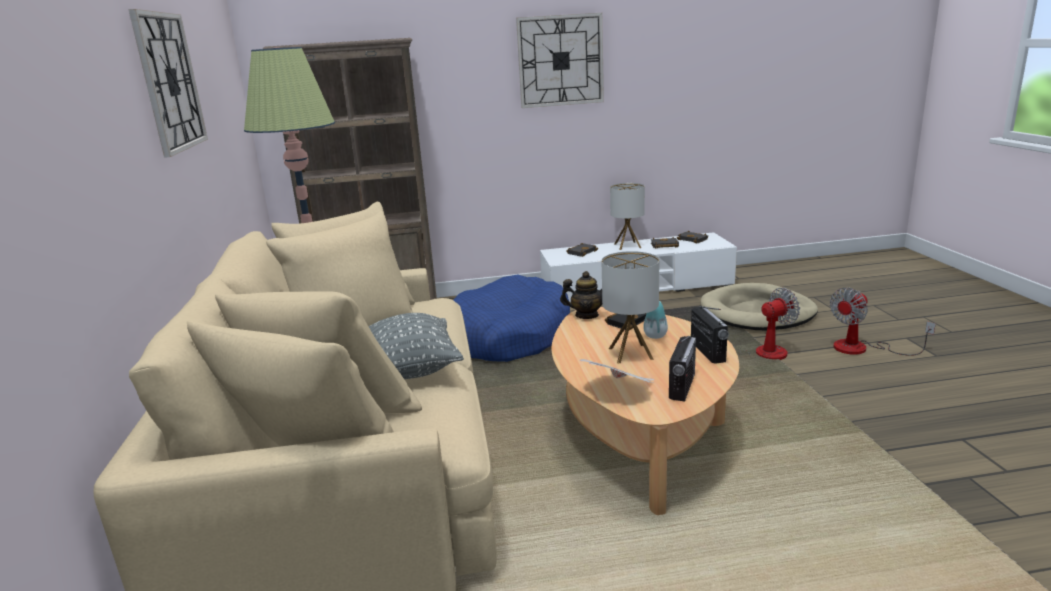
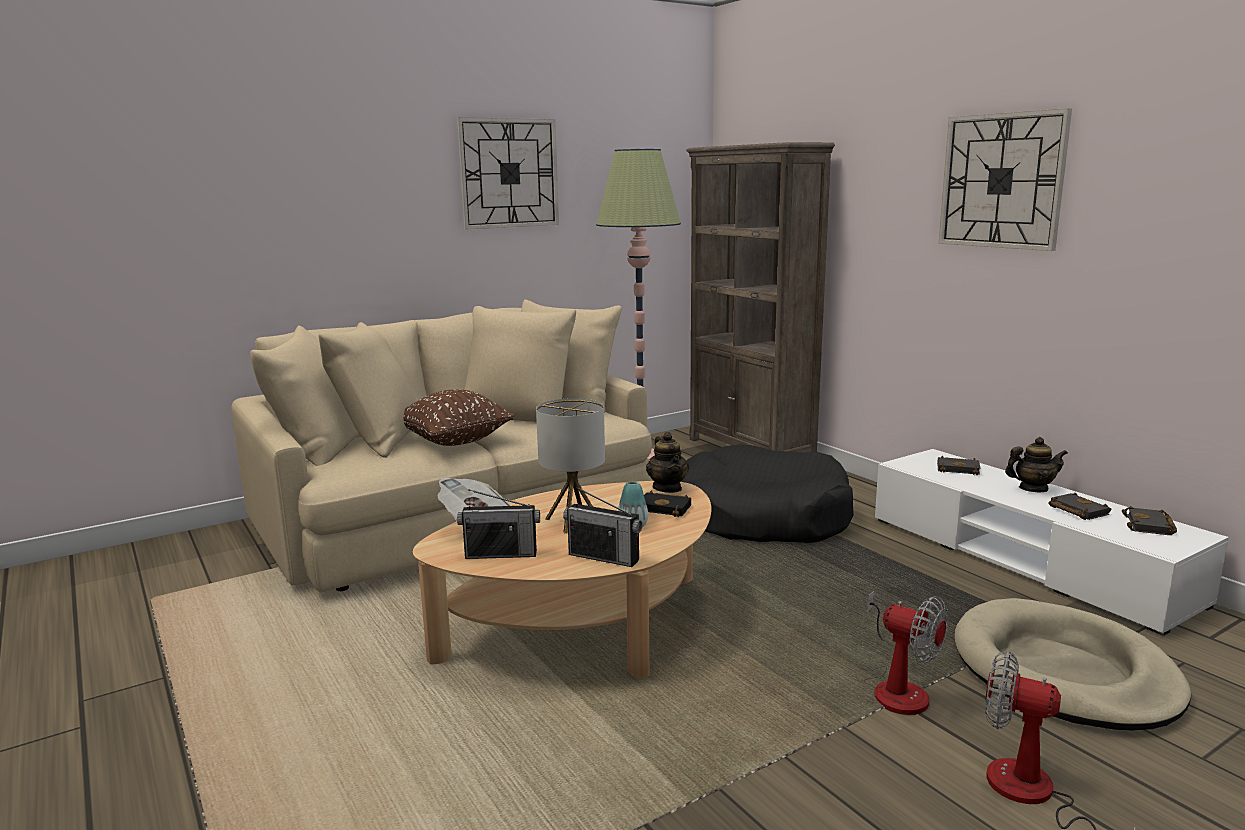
camera: 65 degrees right, 5 degrees down
grey pillow [369,313,464,379] -> brown pillow [403,389,515,446]
blue dog bed [453,275,570,362] -> black dog bed [681,444,854,543]
table lamp [610,183,645,250] -> teapot [1005,437,1068,492]
radio [691,306,729,364] -> radio turned 60 degrees clockwise [563,487,642,567]

